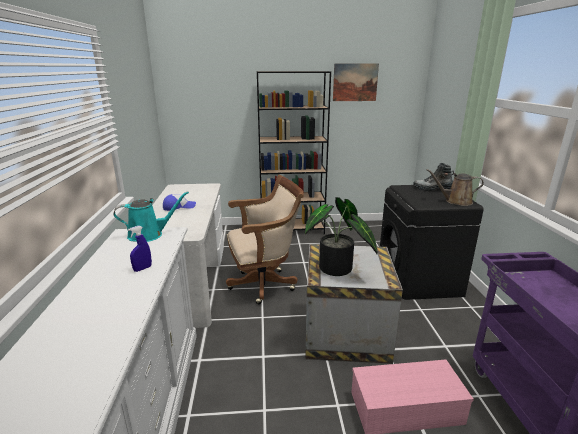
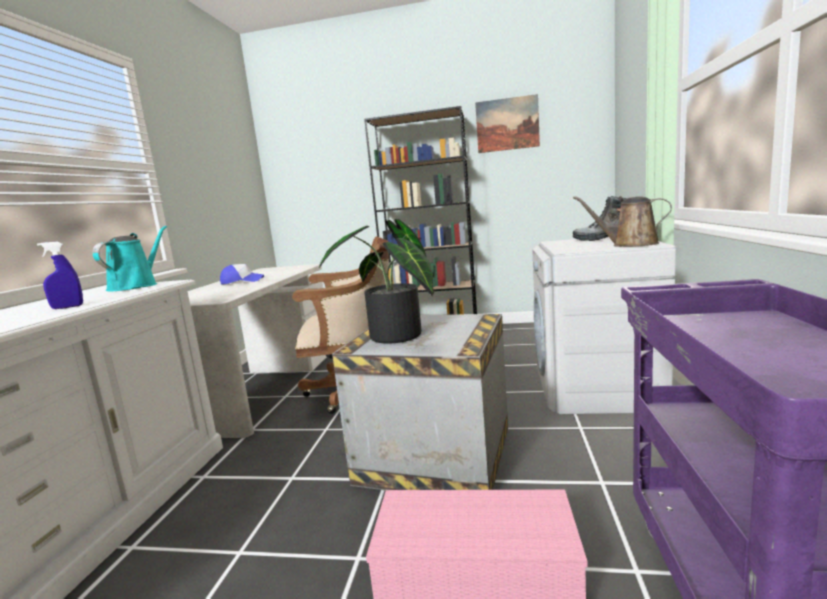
camera: 15 degrees right, 10 degrees down
turquoise watering can [114,191,189,242] -> turquoise watering can turned 75 degrees counterclockwise [92,226,167,291]
black washing machine [380,185,484,300] -> white washing machine [532,237,676,414]

